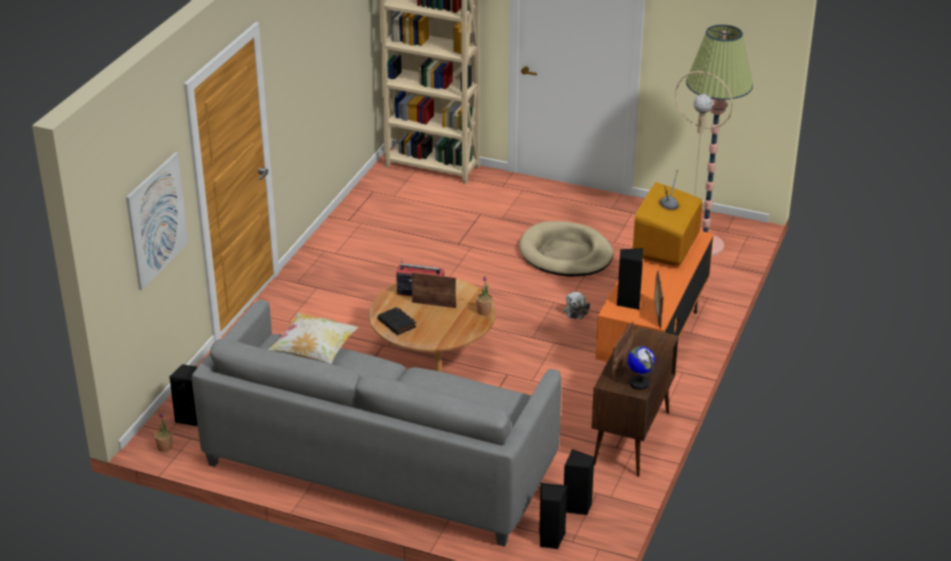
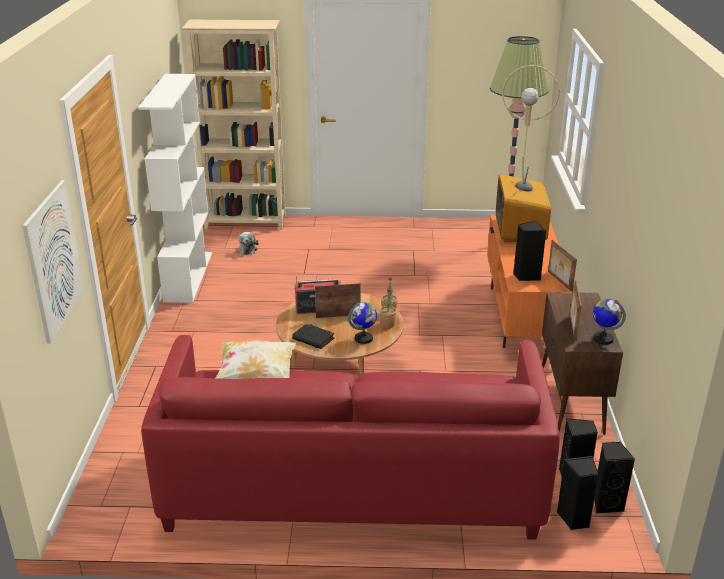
camera: 20 degrees left, 5 degrees down
potted plant [154,412,172,452] -> potted plant moved to [379,287,397,328]
black speaker [170,364,198,426] -> black speaker moved to [594,442,635,514]
grey sofa [192,300,561,547] -> red sofa [141,335,560,540]
beige dog bed [519,221,614,277] -> none
plush toy [564,292,590,319] -> plush toy moved to [237,232,259,255]
none -> white bookcase [138,74,212,303]
none -> globe [348,302,377,344]

